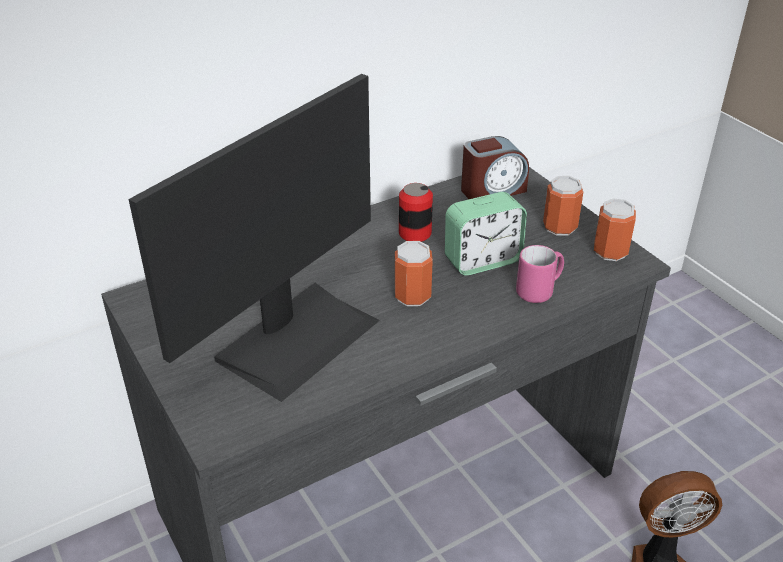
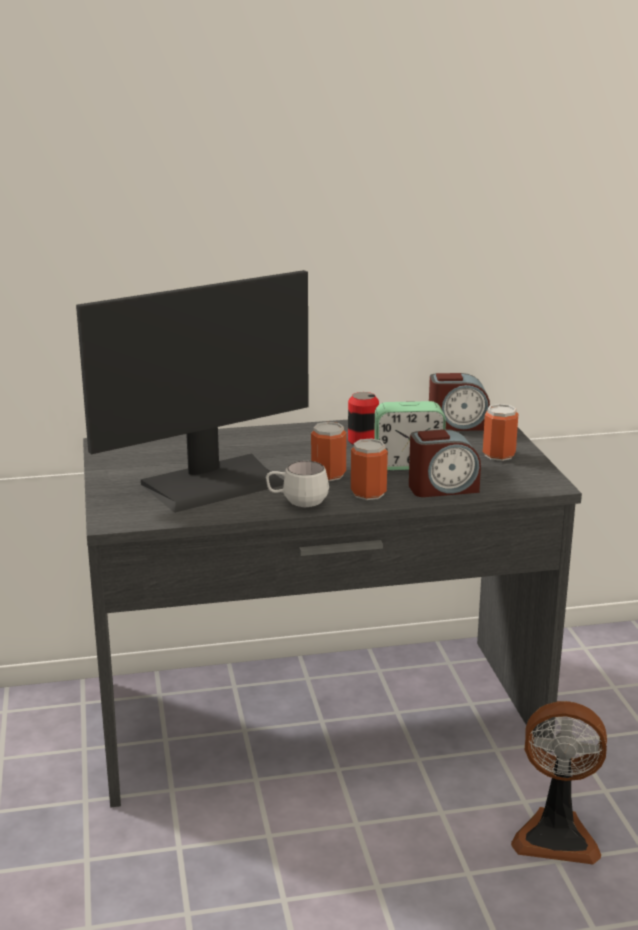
camera: 20 degrees right, 15 degrees down
pink mug [516,245,564,303] -> alarm clock [409,429,481,497]
can [594,199,636,261] -> can moved to [351,438,388,500]
none -> white mug [266,461,329,507]

